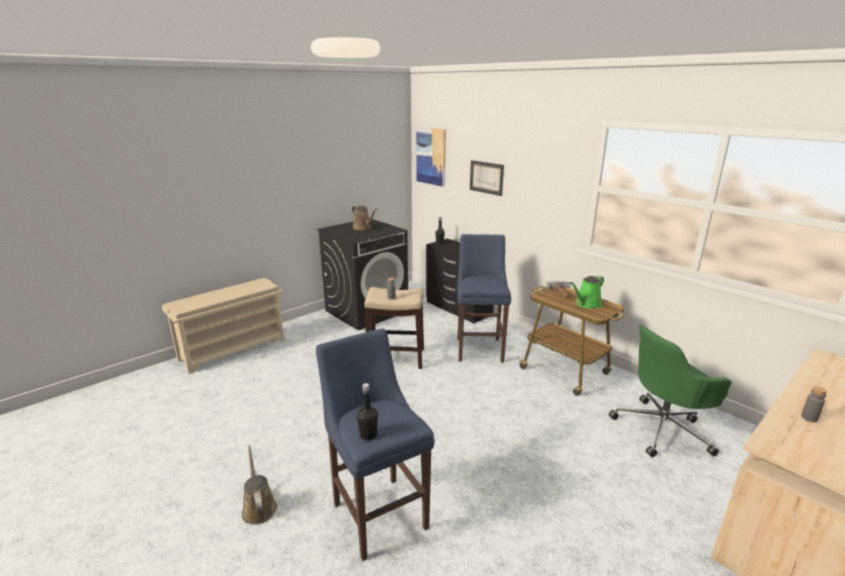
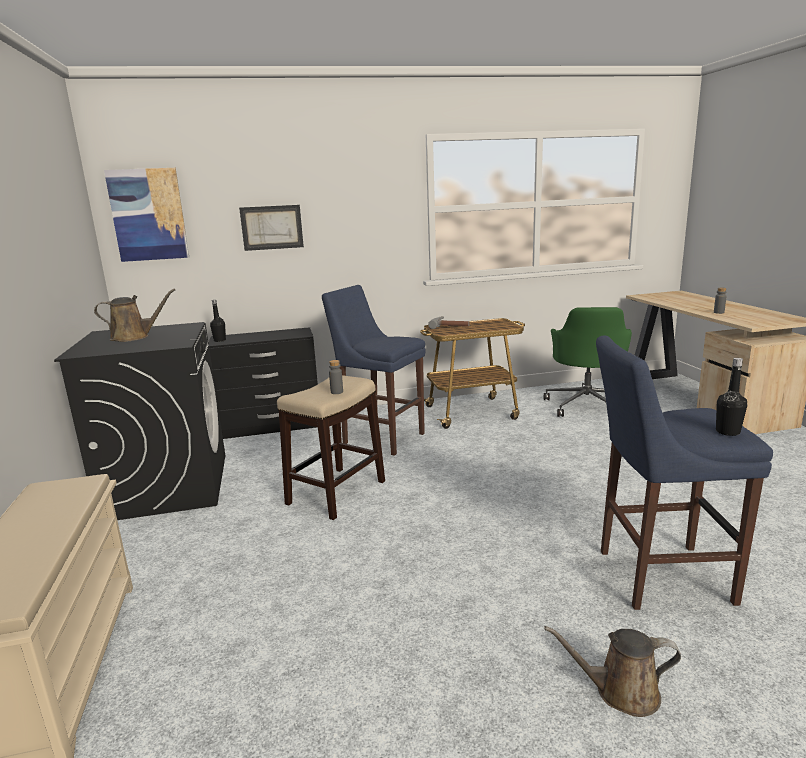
camera: 60 degrees left, 5 degrees down
green watering can [570,276,604,309] -> none

